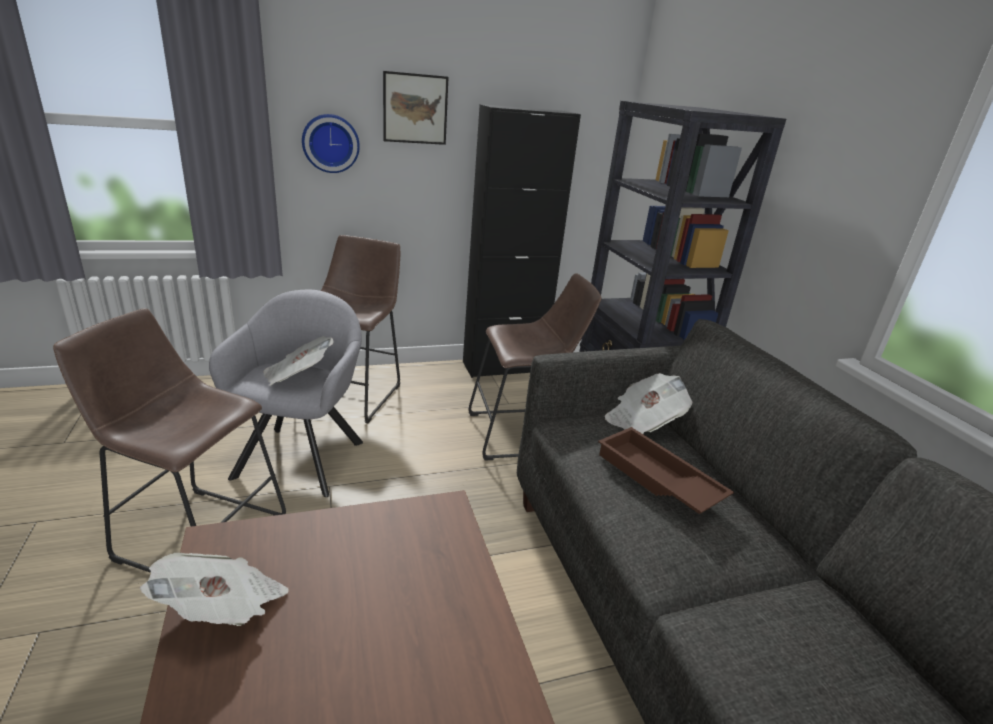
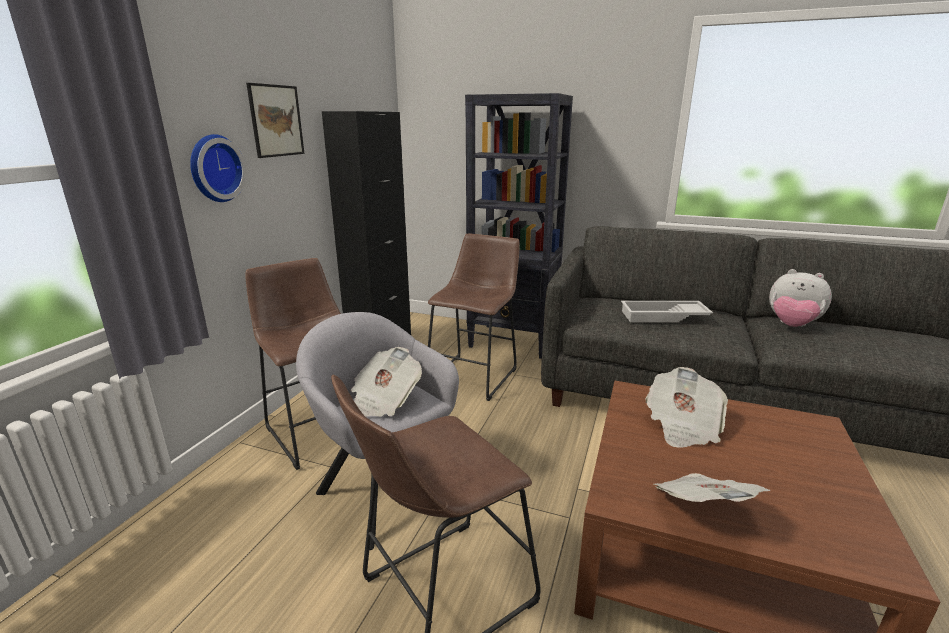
camera: 50 degrees left, 5 degrees down
brown tray [598,427,734,514] -> white tray [621,301,713,322]
newspaper [605,373,692,434] -> newspaper moved to [645,367,728,448]
none -> plush toy [769,269,832,327]

